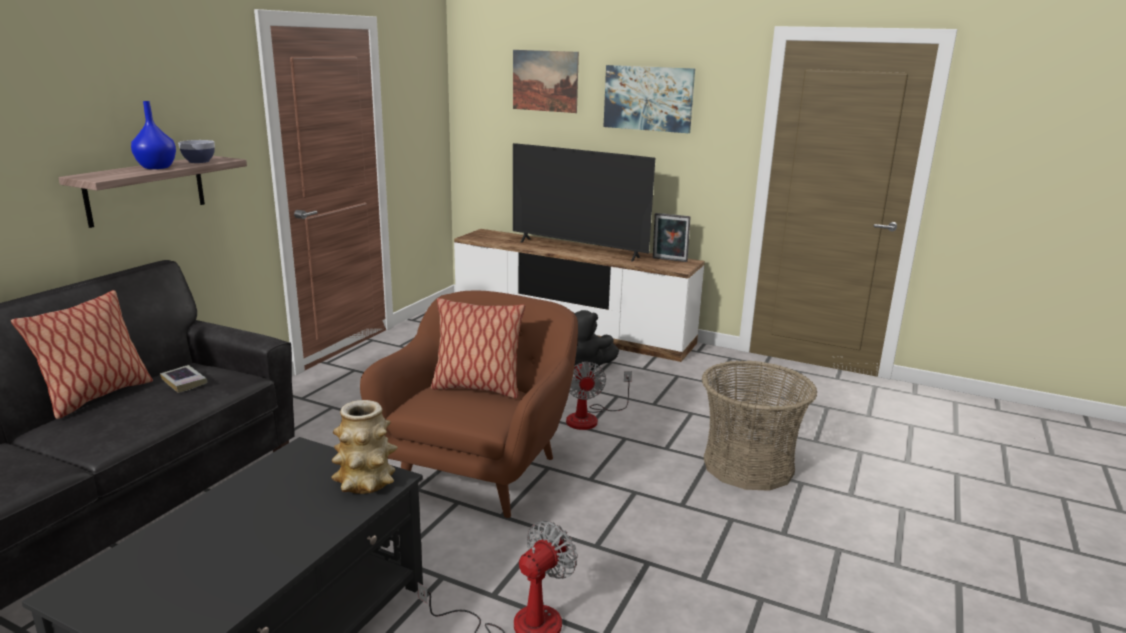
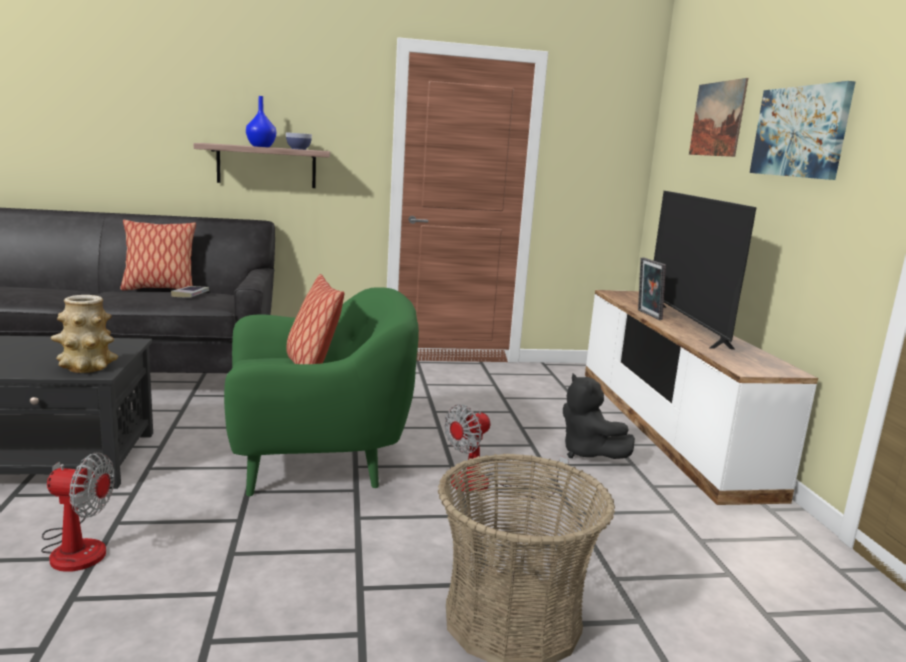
camera: 55 degrees right, 5 degrees down
brown armchair [360,291,578,518] -> green armchair [224,287,419,496]
picture frame [653,213,691,262] -> picture frame moved to [638,257,666,320]

